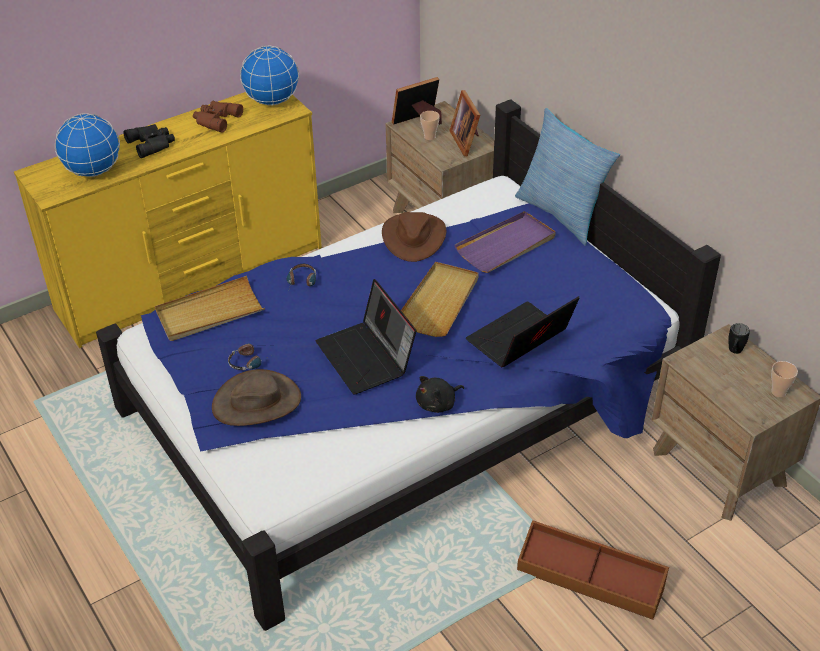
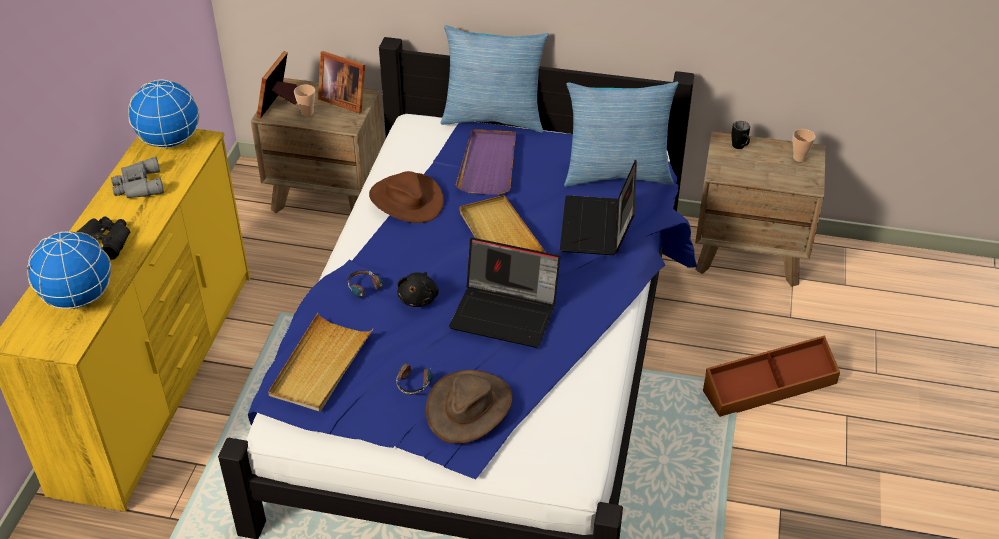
camera: 45 degrees left, 0 degrees up
brown binoculars [193,101,243,133] -> grey binoculars [111,157,164,198]
black plush toy [416,376,464,413] -> black plush toy moved to [397,272,439,307]
none -> pillow [564,81,679,187]

